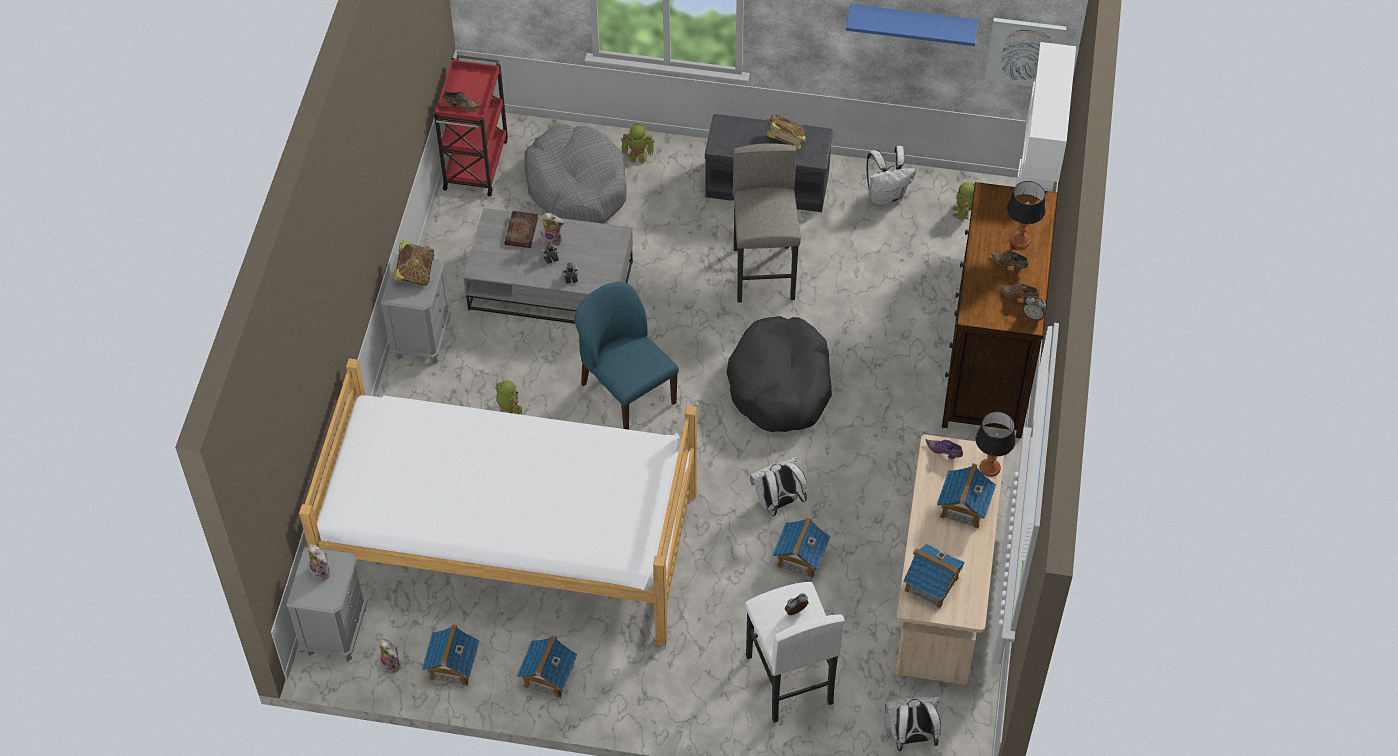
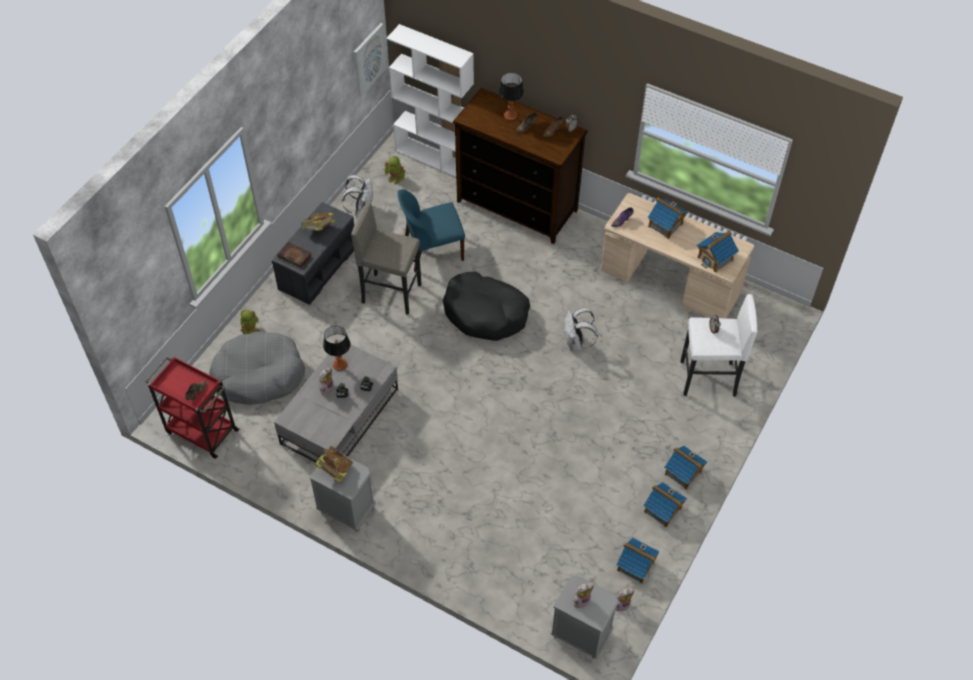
camera: 70 degrees left, 0 degrees up
bed [299,358,697,646] -> none
toy robot [495,380,523,415] -> none
book [504,211,538,248] -> book moved to [277,242,312,268]
blue chair [574,282,679,430] -> blue chair moved to [397,189,465,272]
toy house [773,516,830,578] -> toy house moved to [664,446,707,489]
blue shelf [846,4,978,46] -> none
white backpack [885,697,941,751] -> none
table lamp [975,412,1015,477] -> table lamp moved to [323,326,351,371]

